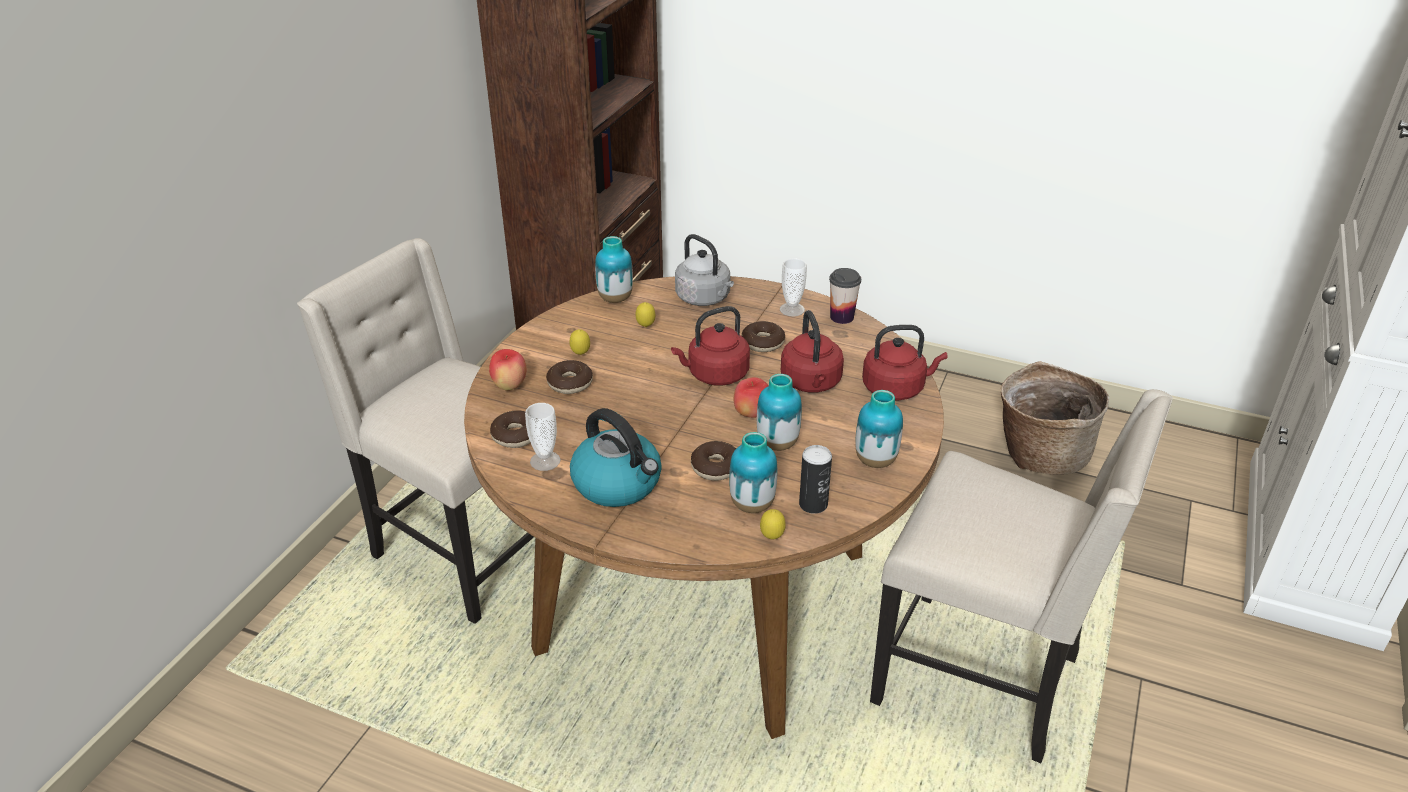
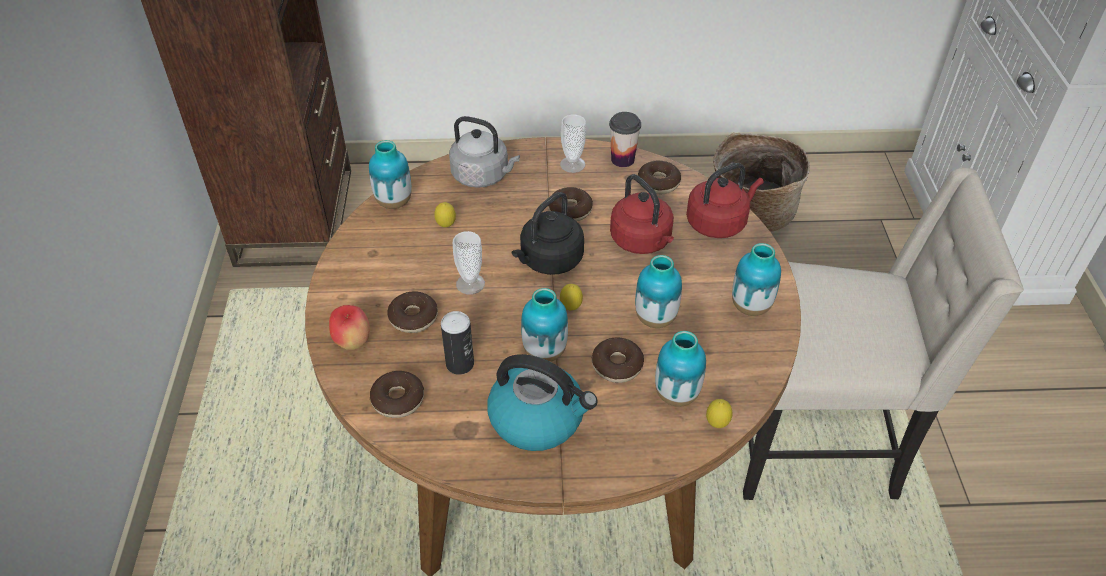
camera: 25 degrees left, 10 degrees up
beige chair [297,238,534,624] -> none
cup [525,403,561,471] -> cup moved to [453,231,485,295]
lemon [569,329,590,355] -> lemon moved to [560,284,583,311]
red kettle [671,306,750,386] -> black kettle [511,192,584,275]
apple [734,377,768,418] -> none
can [799,445,832,514] -> can moved to [441,311,474,375]
none -> vase [521,288,568,362]
none -> donut [638,160,681,194]

